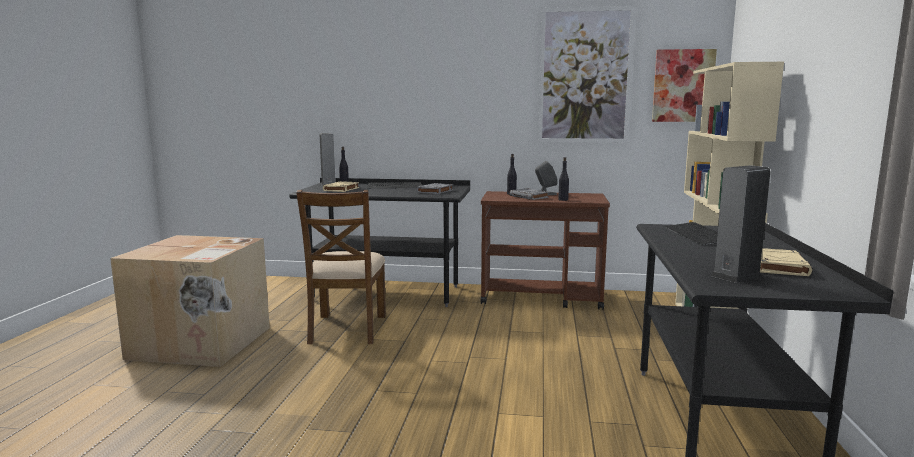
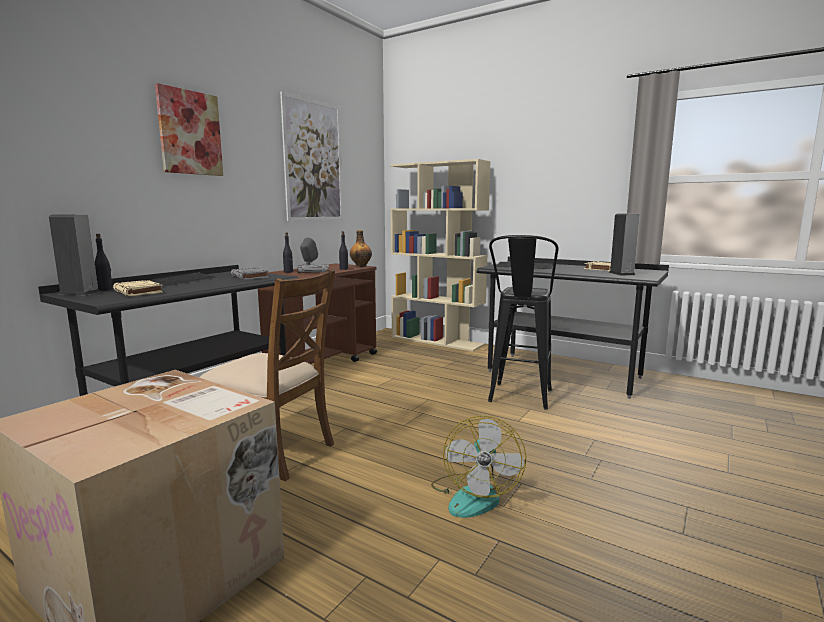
camera: 65 degrees left, 0 degrees up
picture [652,49,717,122] -> picture moved to [155,83,223,176]
none -> bottle [350,230,372,267]
none -> fan [431,415,526,518]
none -> black stool [488,235,558,410]

